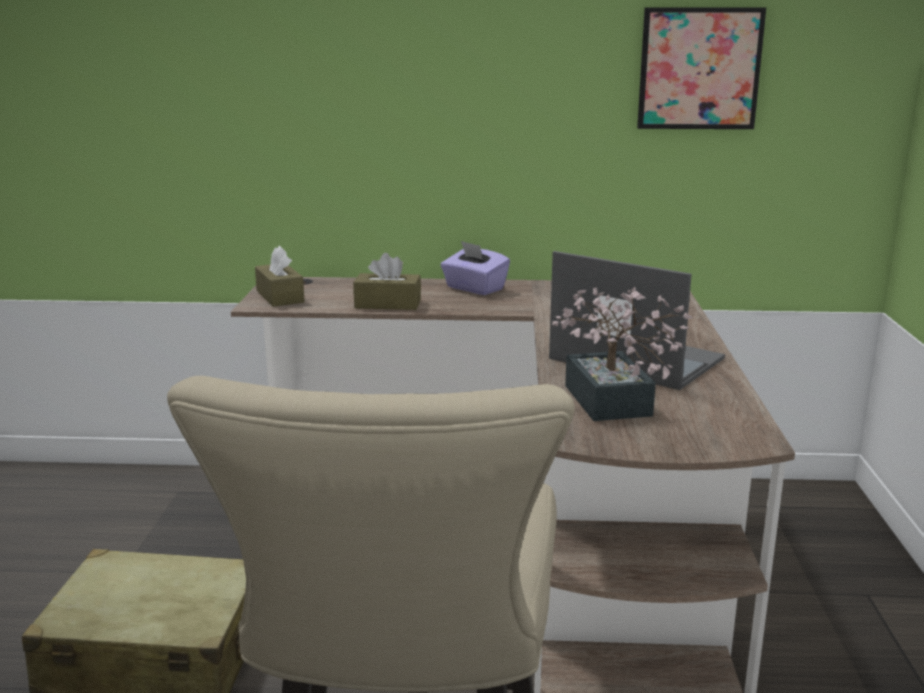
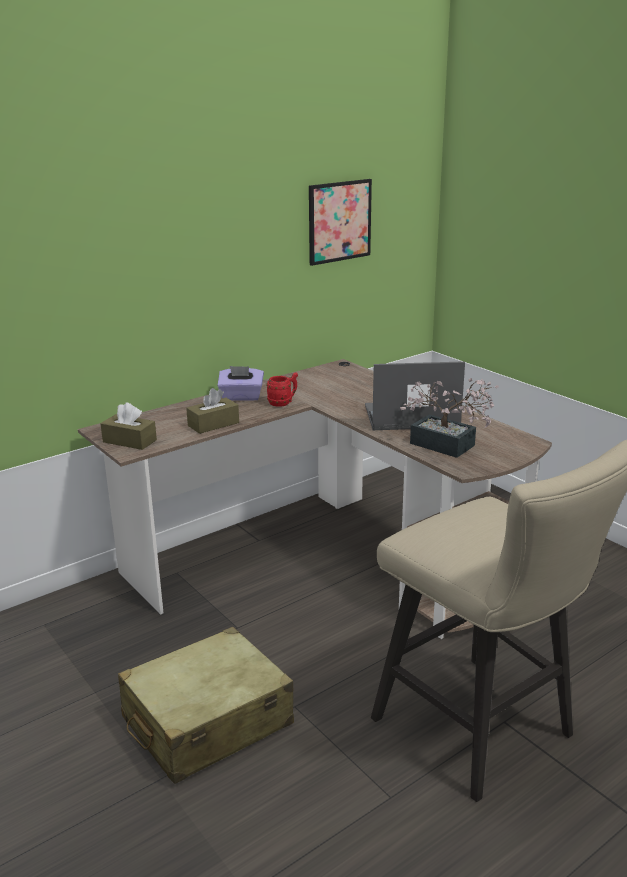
camera: 40 degrees left, 5 degrees up
none -> red mug [266,373,298,407]

